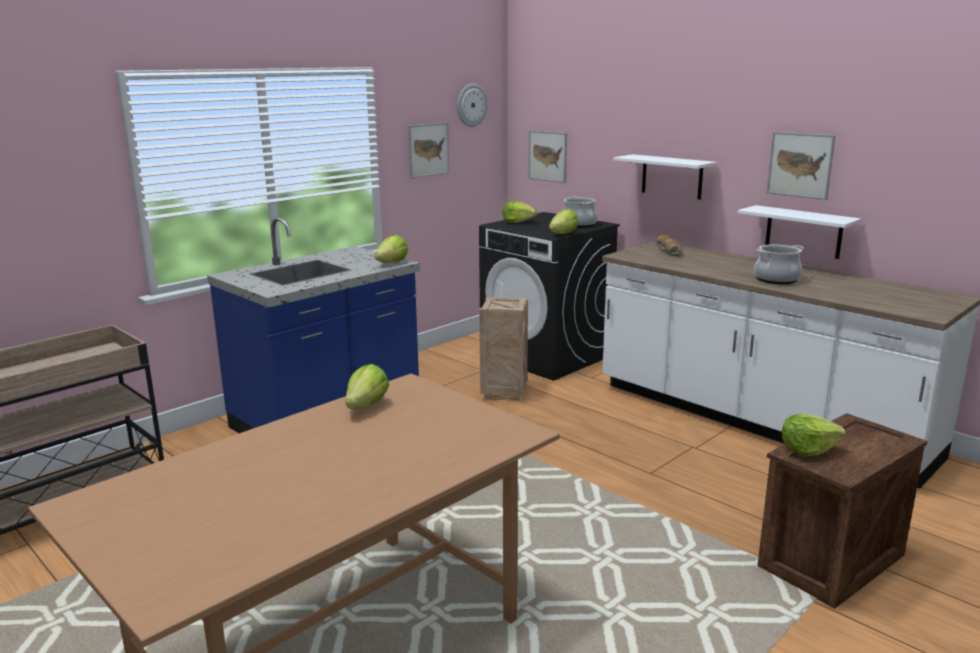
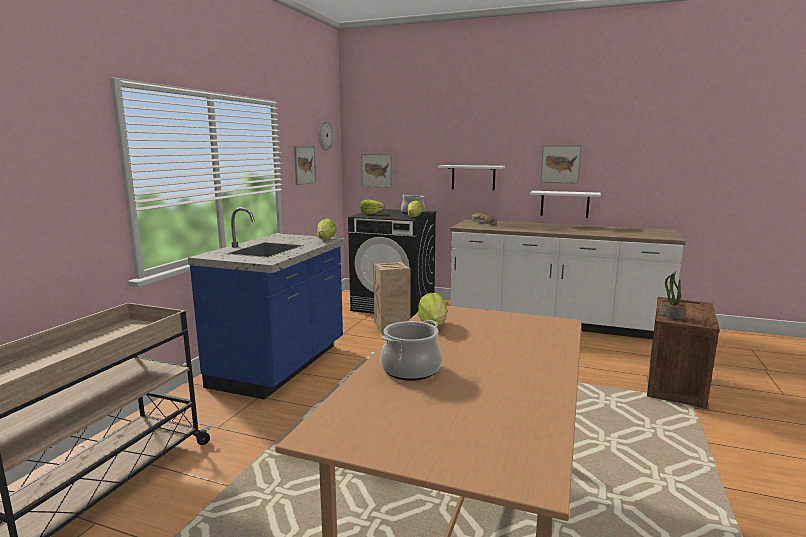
camera: 25 degrees left, 5 degrees down
cooking pot [754,245,804,284] -> cooking pot moved to [380,320,441,381]
lettuce [782,414,846,456] -> potted plant [660,271,686,320]

